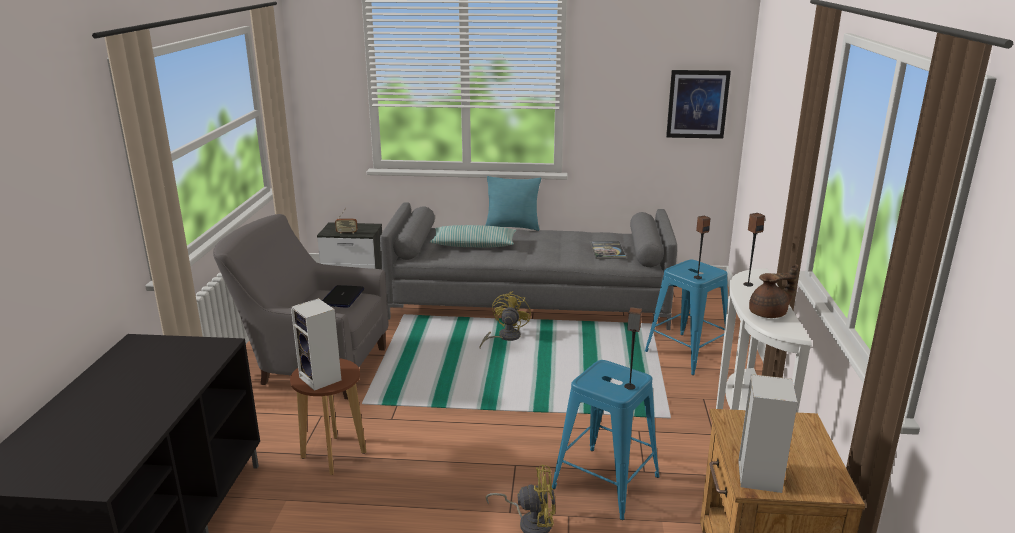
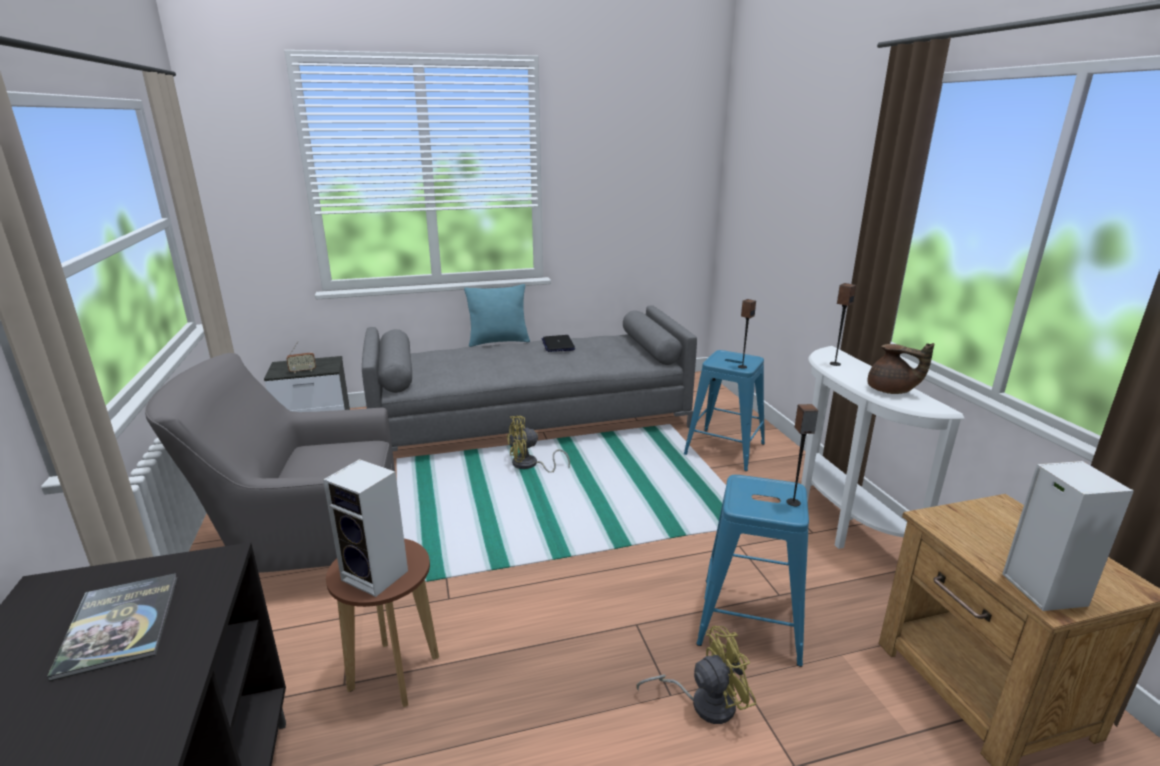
camera: 20 degrees left, 0 degrees up
laptop [322,285,364,308] -> laptop moved to [542,335,575,352]
pillow [430,225,516,248] -> none
yellow fan [479,291,531,348] -> yellow fan turned 105 degrees counterclockwise [506,416,570,473]
book [591,241,626,259] -> book moved to [47,573,177,681]
picture [666,70,731,139] -> none
brown teapot [749,264,798,318] -> brown teapot turned 75 degrees clockwise [867,343,934,394]

